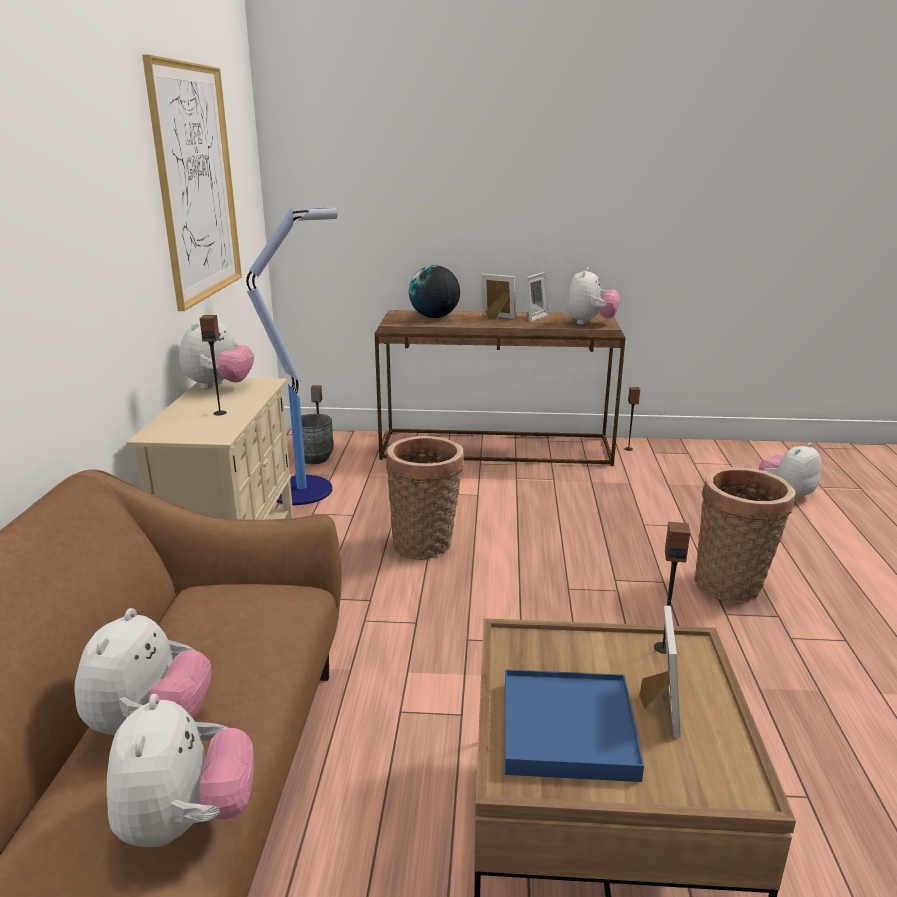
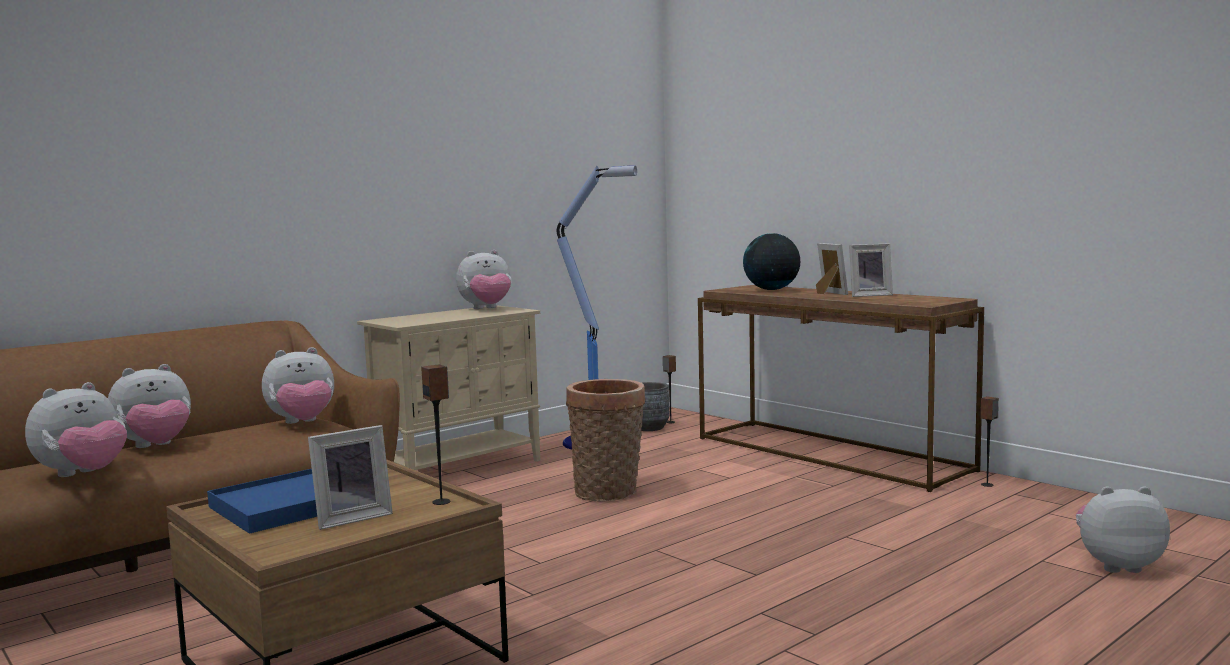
camera: 45 degrees right, 15 degrees down
picture [142,55,242,311] -> none
speaker [200,315,227,416] -> none
plush toy [566,268,619,325] -> plush toy moved to [262,347,334,424]
basket [694,467,796,602] -> none

